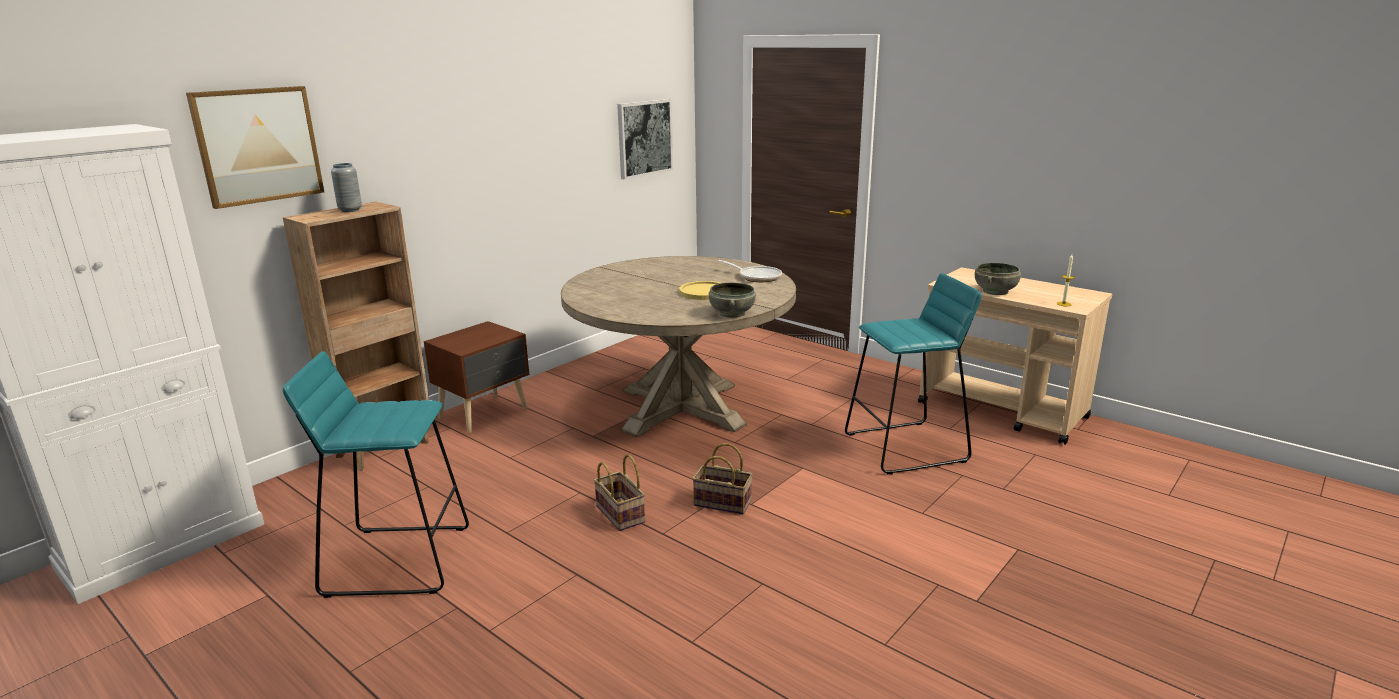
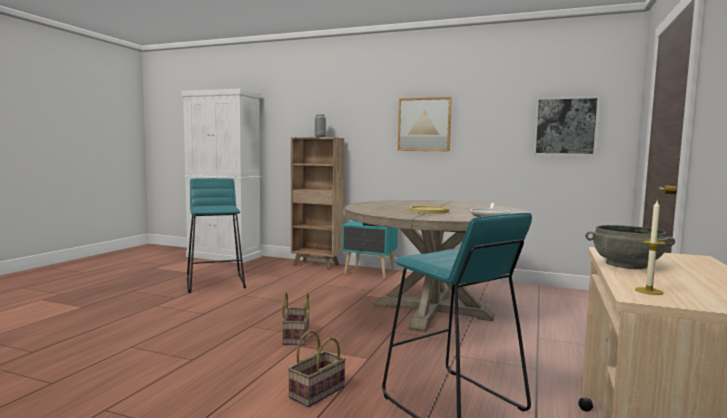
camera: 70 degrees right, 15 degrees down
picture [186,86,324,209] -> picture moved to [398,97,452,152]
brown nightstand [424,321,529,433] -> turquoise nightstand [342,221,398,279]
basket [594,454,645,531] -> basket moved to [288,330,346,407]
grey bowl [709,282,756,318] -> none

